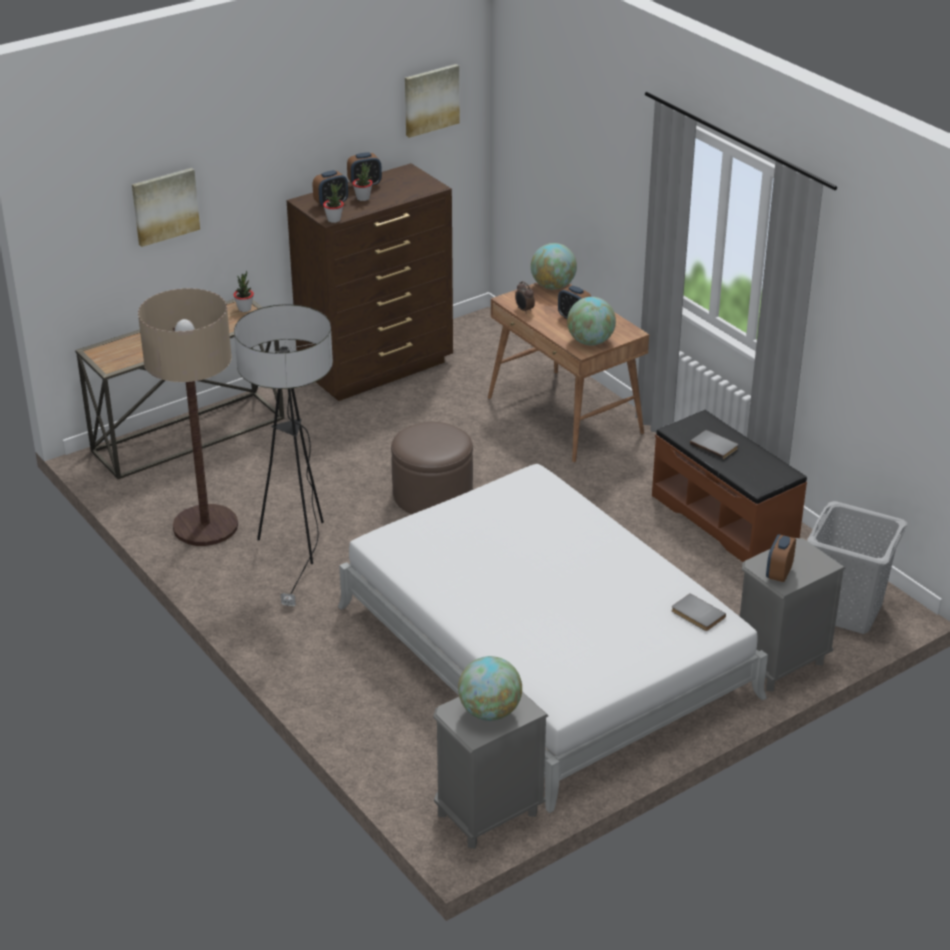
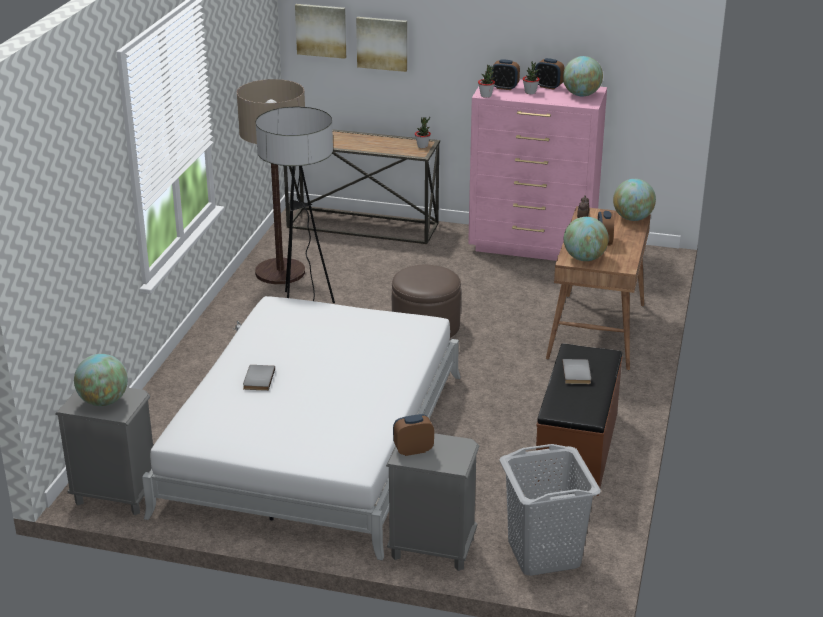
camera: 50 degrees right, 5 degrees down
brown dresser [287,163,453,401] -> pink dresser [468,79,607,261]
picture [405,64,460,138] -> picture moved to [295,4,346,59]
grey book [672,593,726,631] -> grey book moved to [243,365,275,391]
none -> globe [563,56,603,96]

